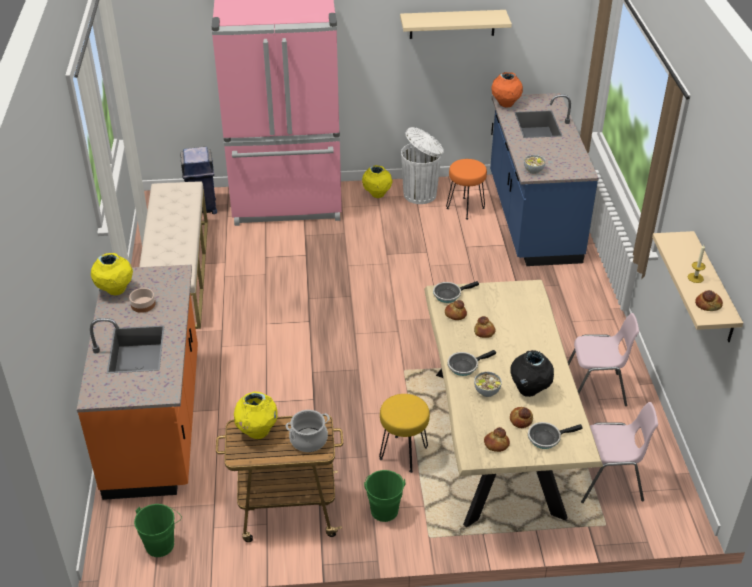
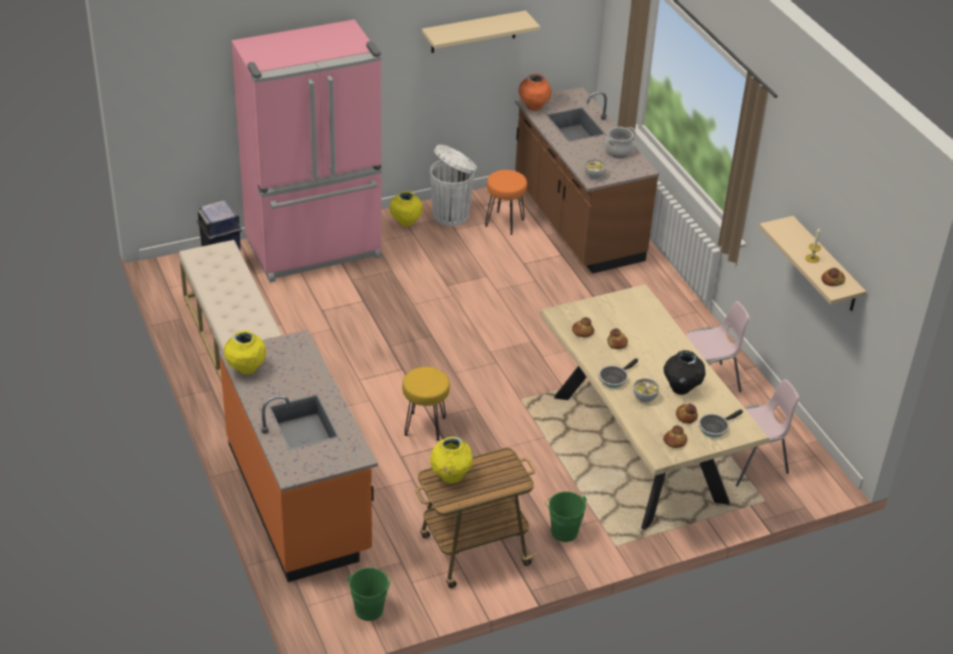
camera: 20 degrees left, 0 degrees up
bowl [129,288,156,313] -> none
cooking pot [286,410,330,452] -> cooking pot moved to [605,127,635,158]
yellow stool [379,394,430,473] -> yellow stool moved to [402,367,450,441]
frying pan [433,281,479,303] -> none
blue counter [490,93,599,266] -> brown counter [515,87,659,274]

